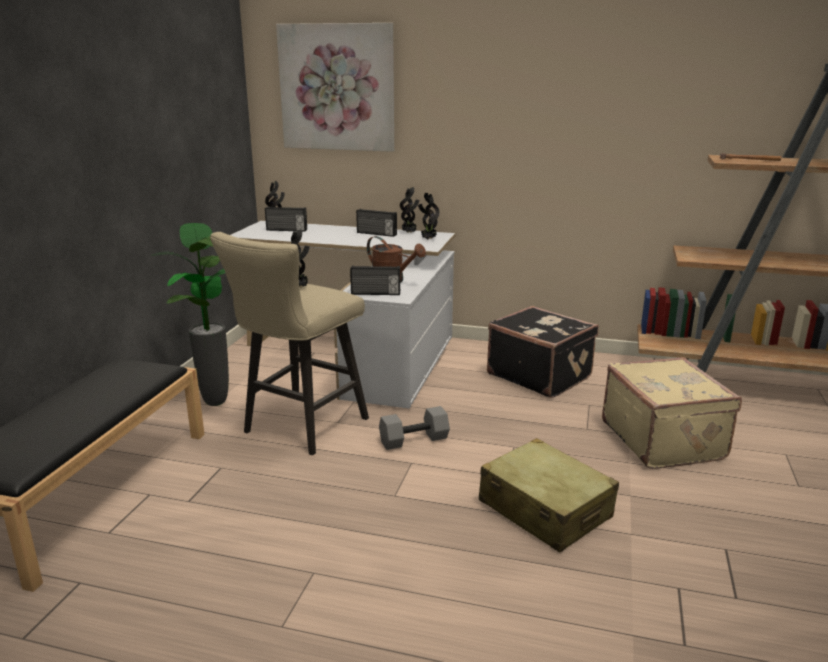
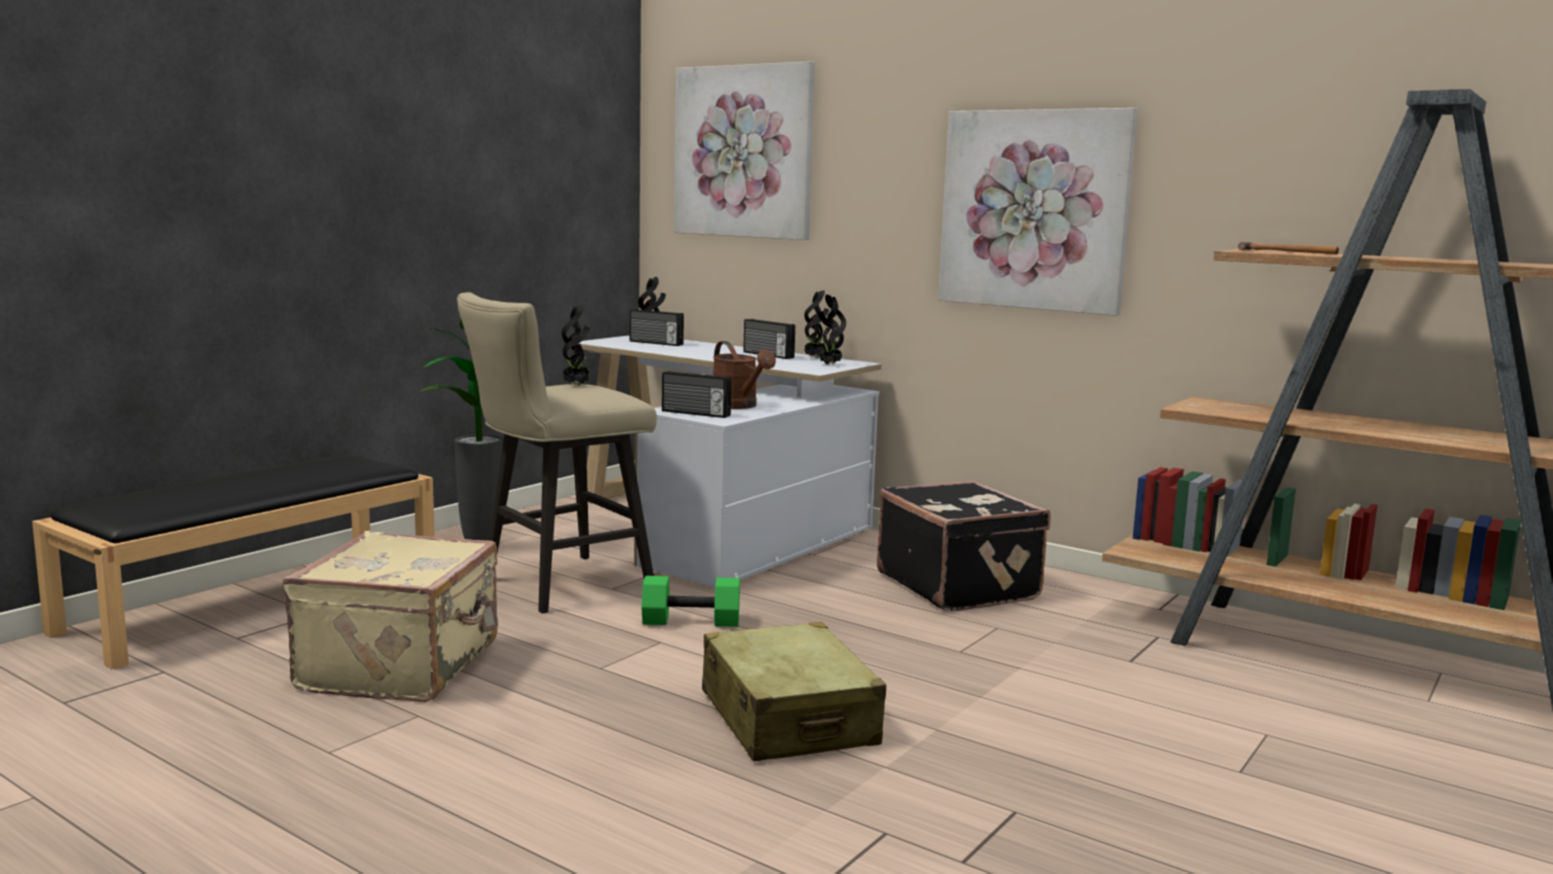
camera: 20 degrees right, 10 degrees down
grey dumbbell [379,406,450,450] -> green dumbbell [641,576,740,627]
beige suitcase [602,357,742,469] -> beige suitcase moved to [283,531,498,702]
none -> picture [938,108,1138,316]

